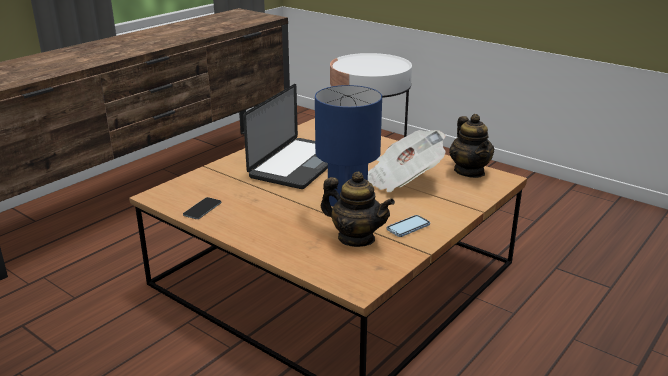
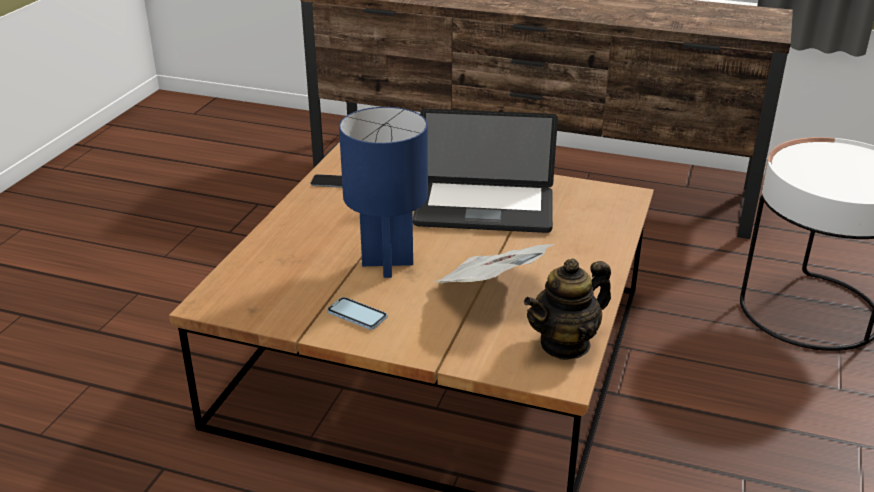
camera: 70 degrees right, 5 degrees up
teapot [321,171,395,247] -> none

